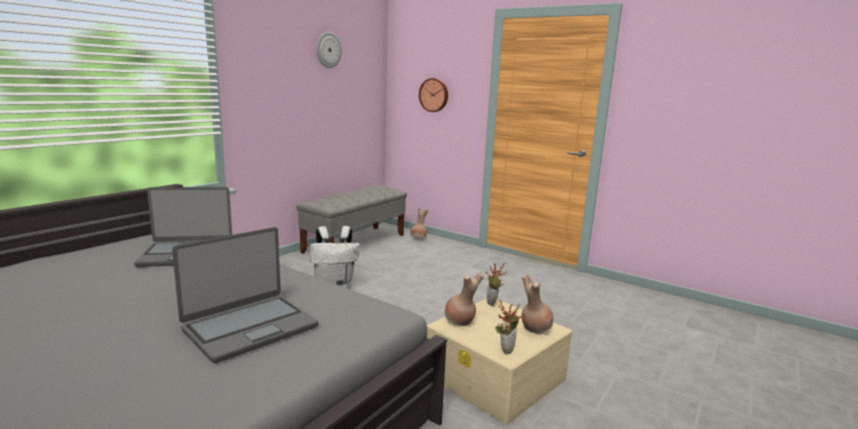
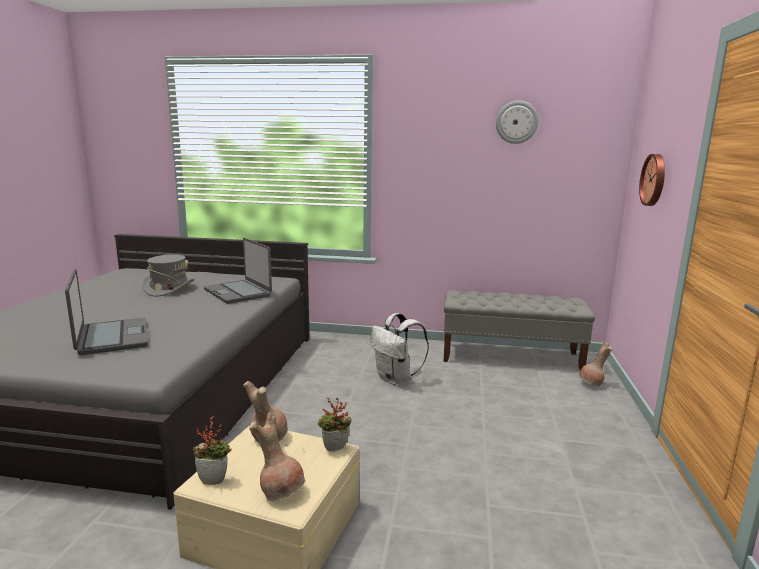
camera: 65 degrees right, 0 degrees up
laptop [172,227,318,363] -> laptop turned 135 degrees counterclockwise [65,269,148,355]
none -> grey hat [142,254,194,297]

